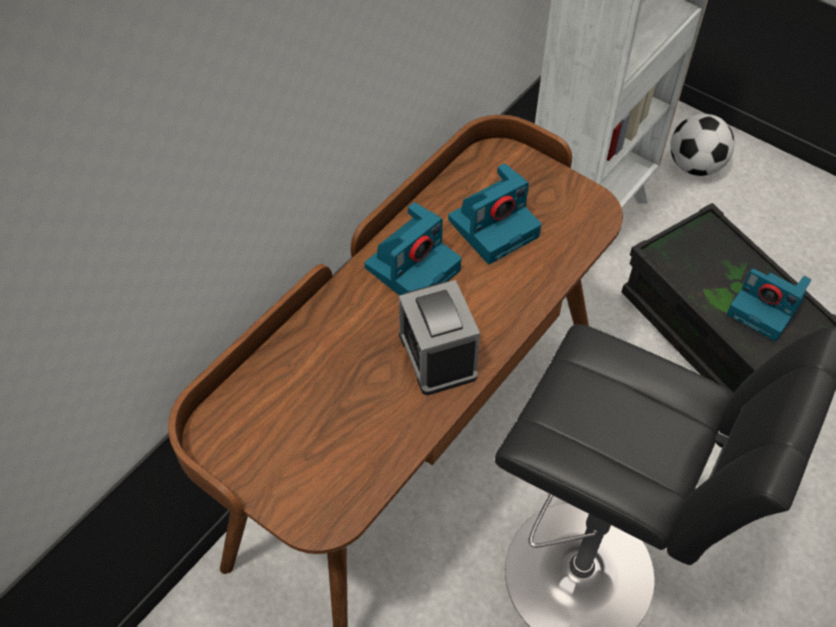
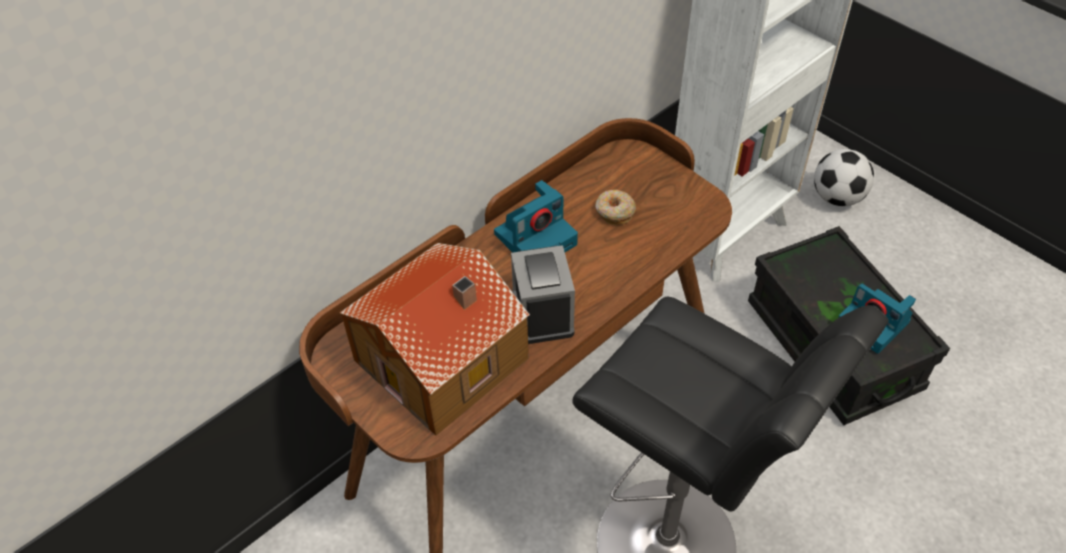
camera: 10 degrees right, 5 degrees down
camera [448,163,541,264] -> donut [595,190,636,225]
none -> toy house [339,243,530,436]

